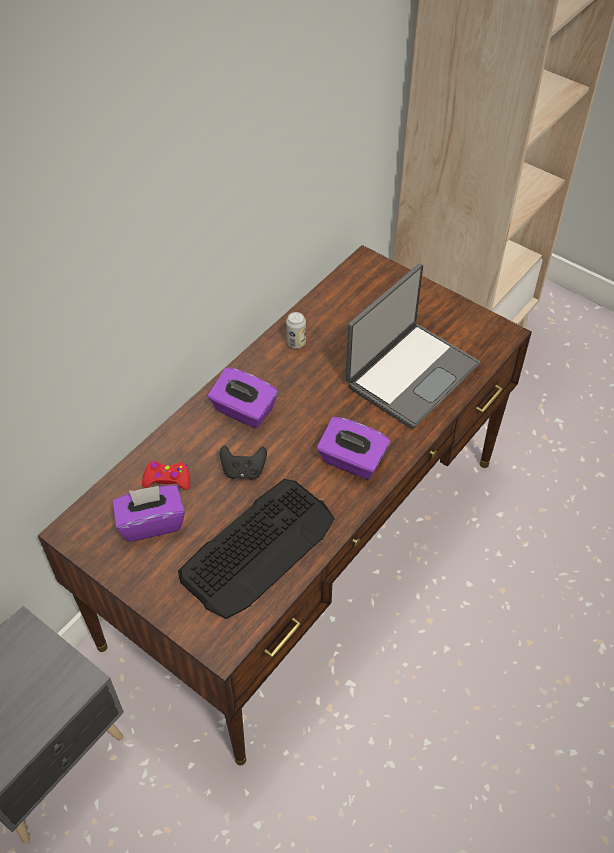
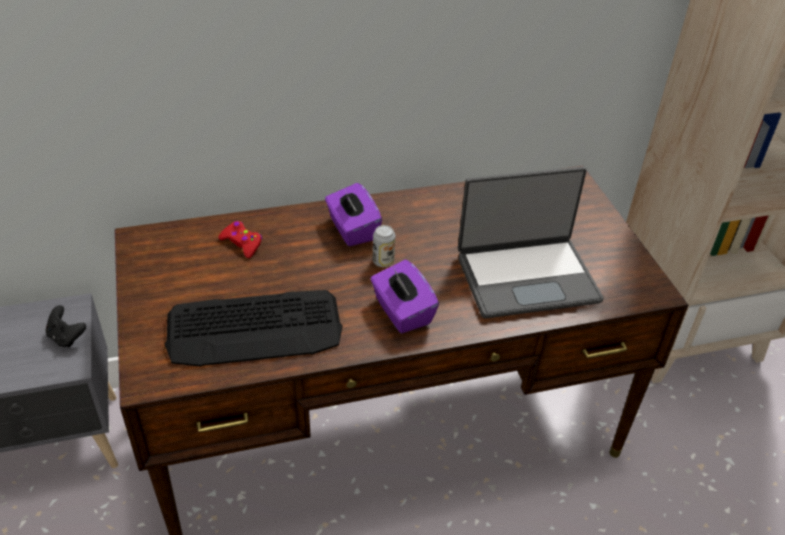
camera: 35 degrees right, 10 degrees down
purple tissue box [112,485,185,542] -> none
black game controller [220,445,267,480] -> black game controller moved to [46,305,86,348]
can [286,312,306,349] -> can moved to [373,225,395,267]

